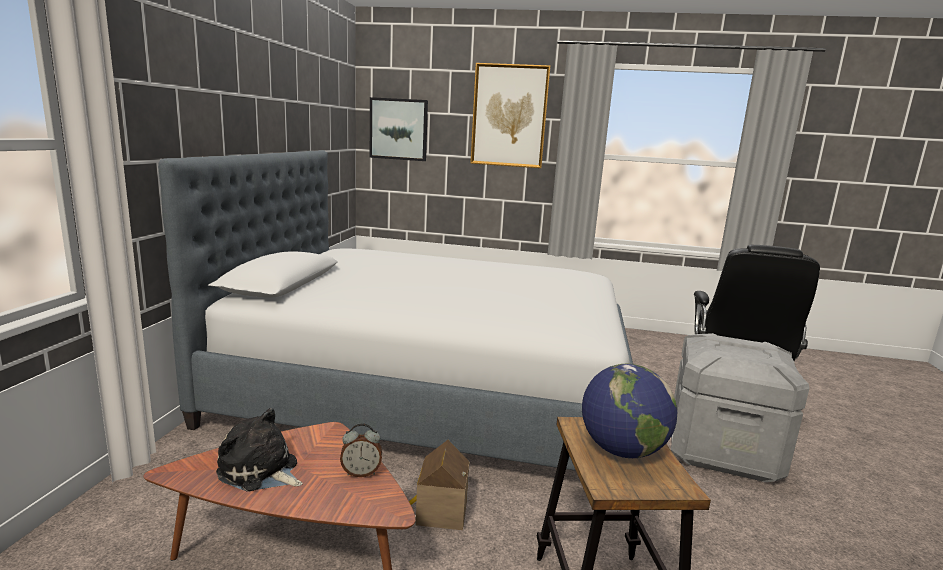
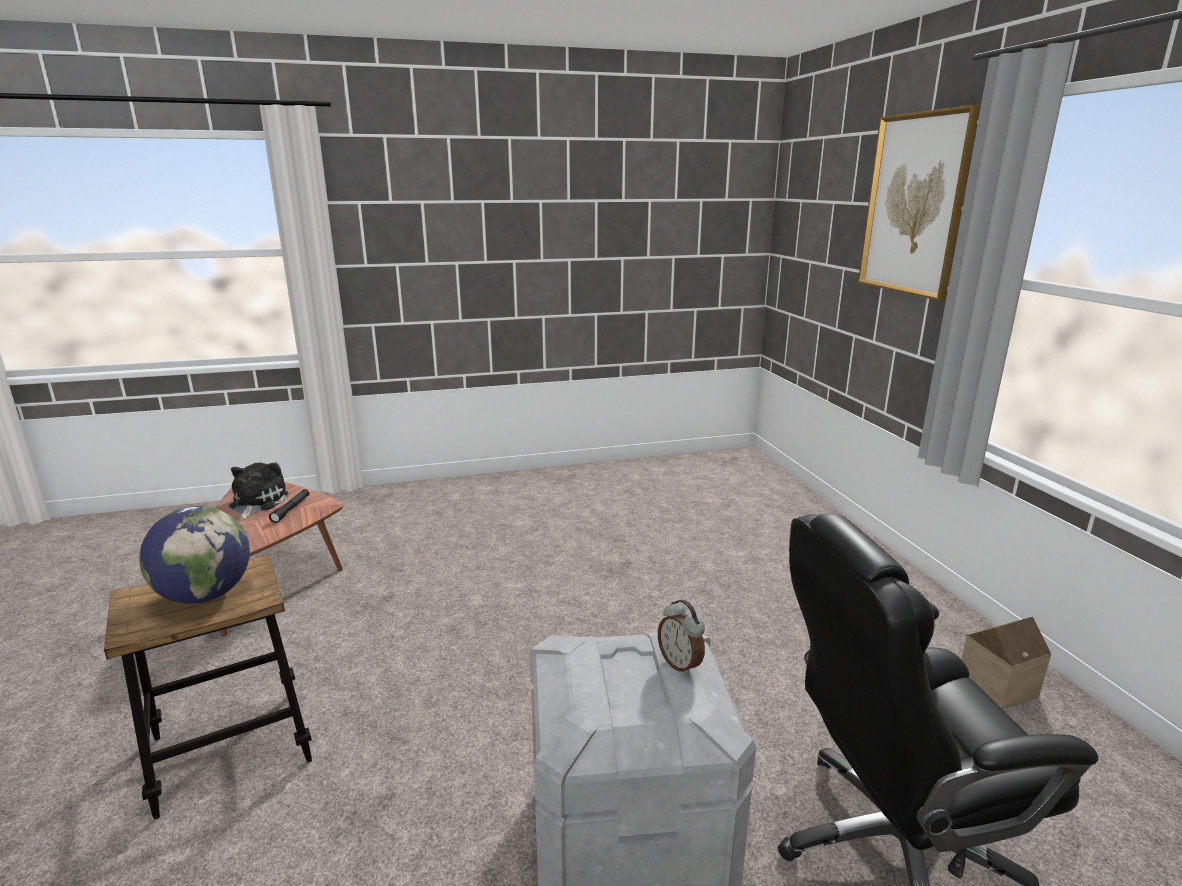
camera: 65 degrees right, 5 degrees up
bed [158,150,633,471] -> none
alarm clock [340,423,382,477] -> alarm clock moved to [658,600,705,676]
picture [370,97,428,161] -> none
toy house [409,440,470,530] -> toy house moved to [961,617,1051,709]
none -> black flashlight [269,489,309,523]

